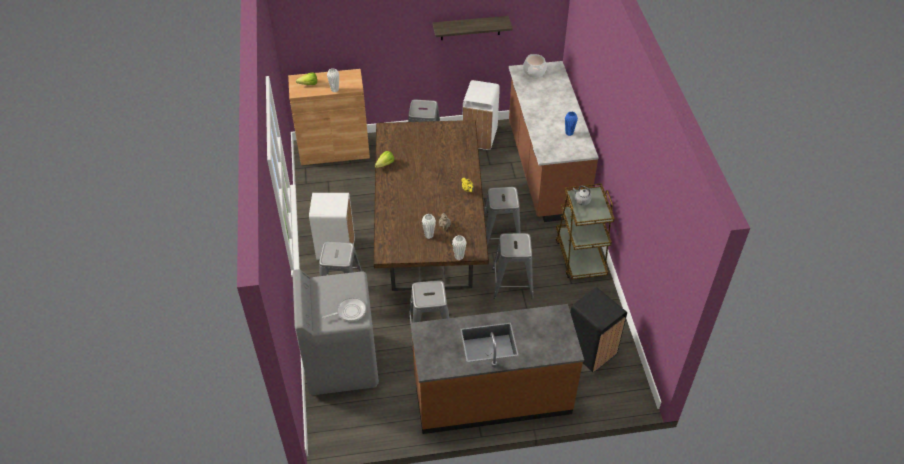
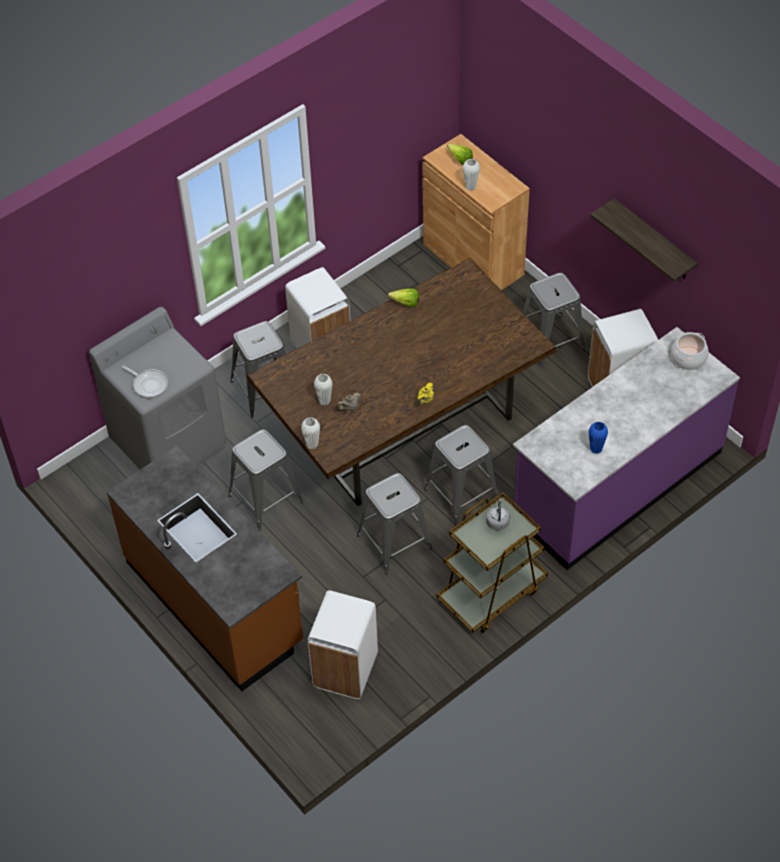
camera: 60 degrees right, 5 degrees up
brown counter [509,61,599,222] -> purple counter [513,327,740,570]
black trash can [570,287,627,372] -> white trash can [308,590,378,699]

